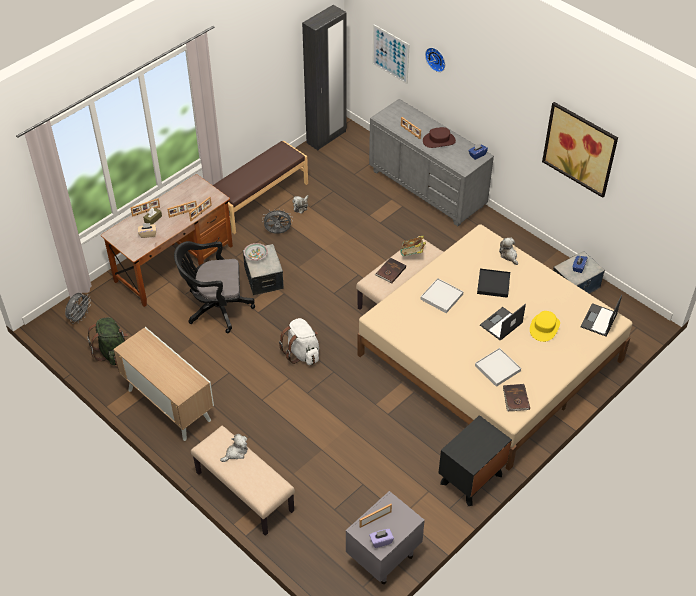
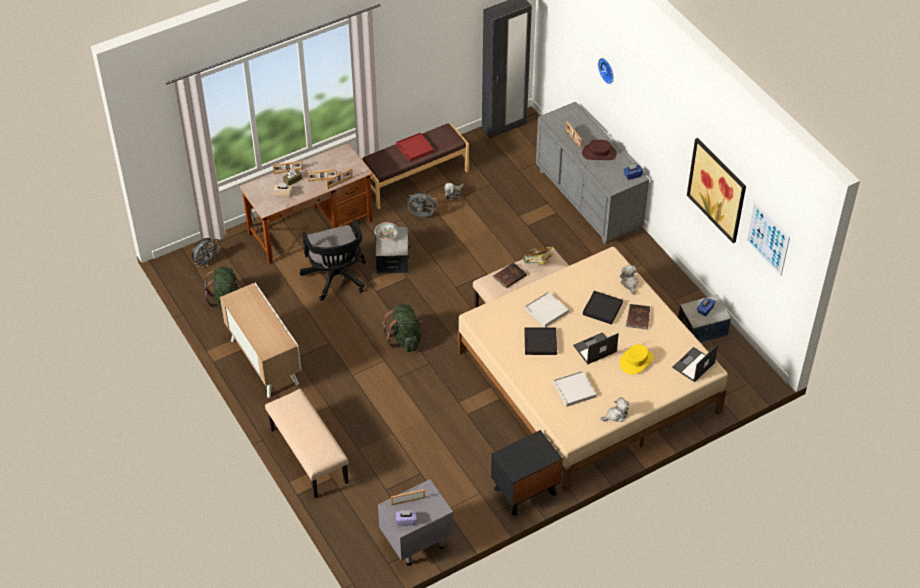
camera: 15 degrees right, 0 degrees up
black office chair [174,241,255,333] -> black office chair turned 120 degrees counterclockwise [300,219,366,301]
plush toy [220,434,248,462] -> plush toy moved to [600,398,630,422]
white backpack [279,318,319,365] -> green backpack [383,304,423,352]
picture [372,24,410,84] -> picture moved to [746,202,790,276]
brown book [503,384,530,411] -> brown book moved to [626,304,650,329]
none -> red tray [396,133,434,162]
none -> black tray [524,327,557,355]

